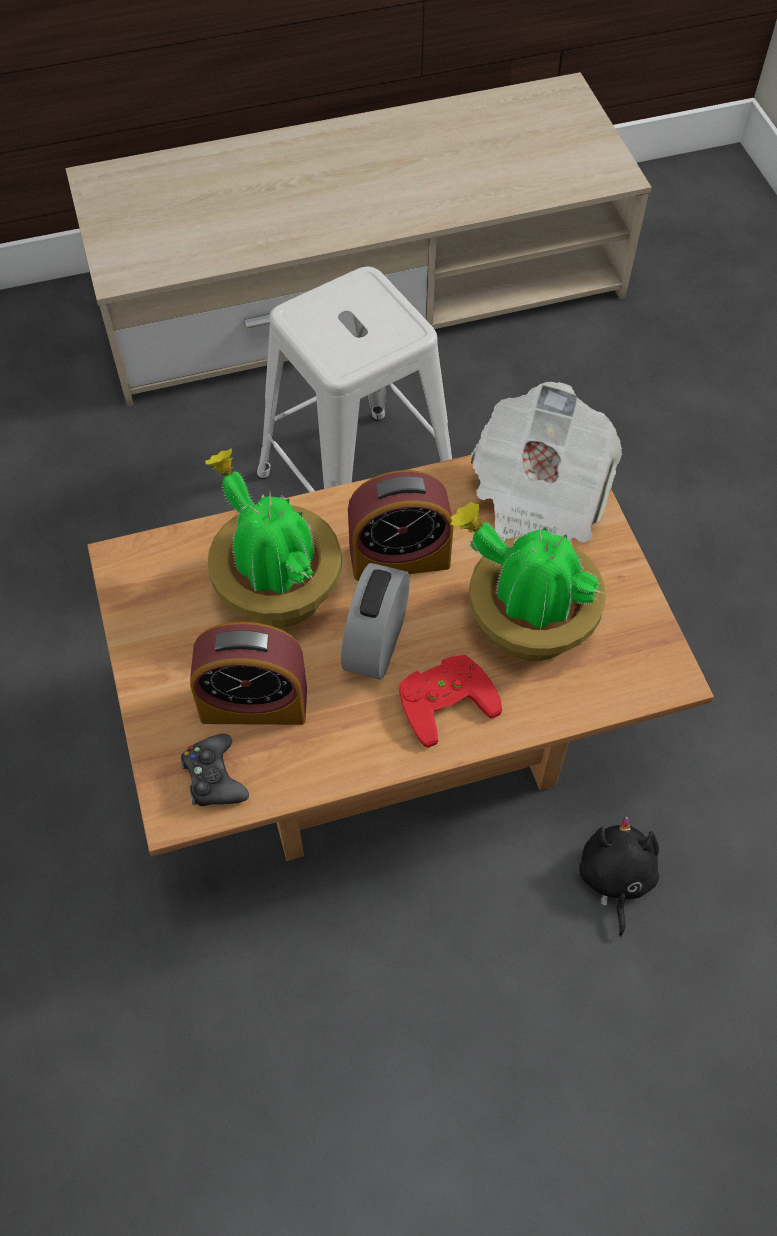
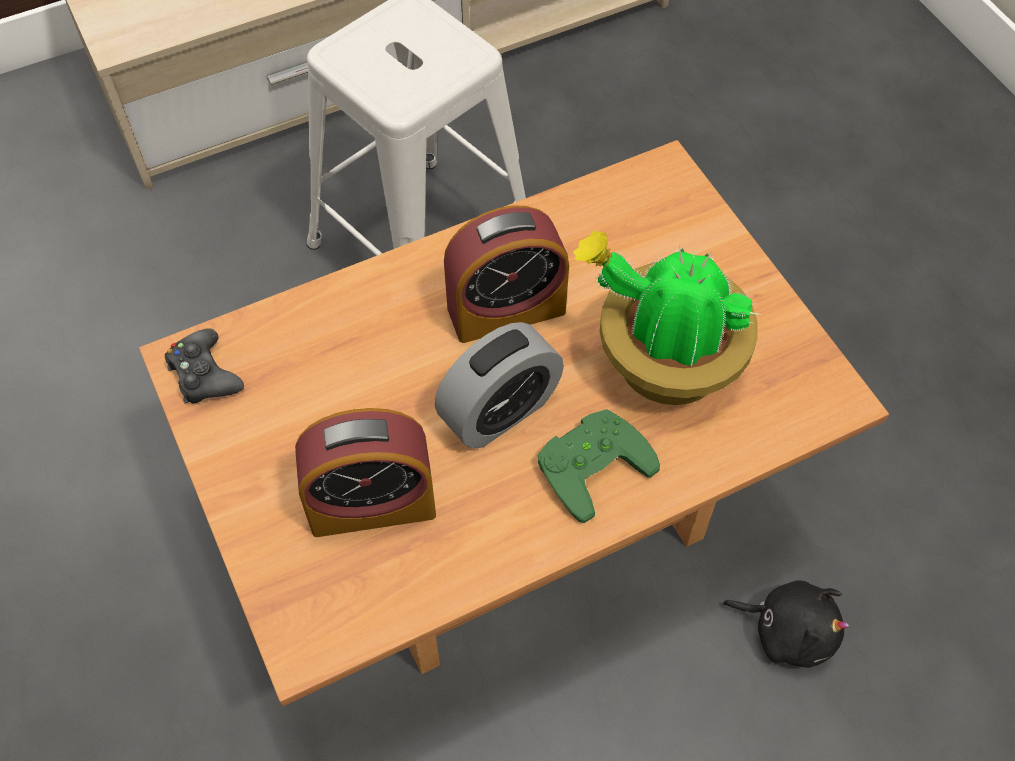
camera: 10 degrees left, 0 degrees up
black game controller [181,734,249,806] -> black game controller moved to [165,328,244,404]
potted plant [205,448,341,628] -> none
alarm clock [341,563,410,680] -> alarm clock turned 135 degrees counterclockwise [435,322,564,448]
red game controller [399,655,502,748] -> green game controller [538,409,660,523]
newspaper [471,382,622,543] -> none
black plush toy [579,816,659,937] -> black plush toy turned 120 degrees clockwise [723,580,849,668]

